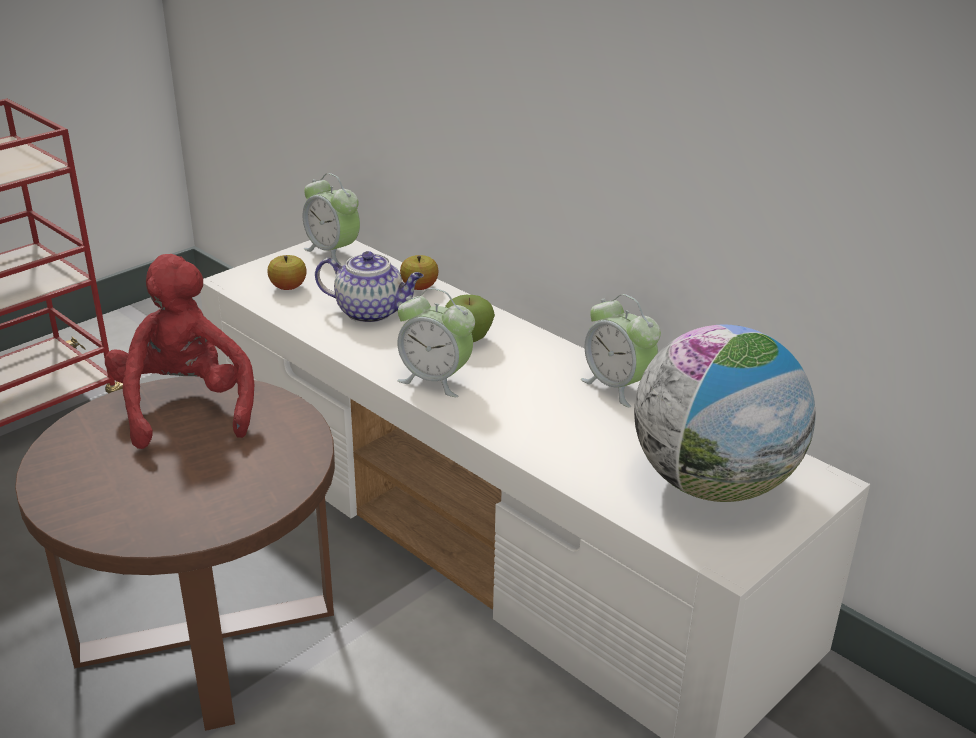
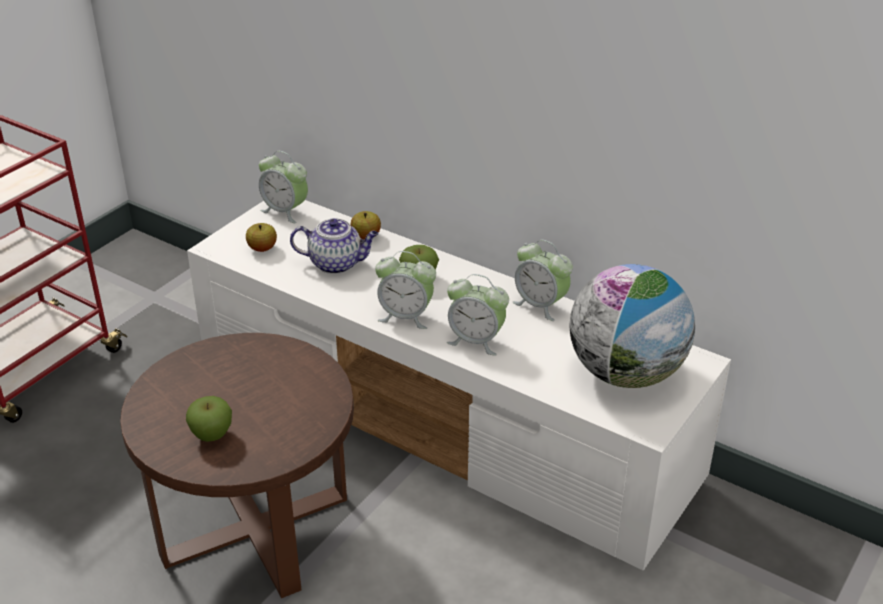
camera: 10 degrees left, 5 degrees up
red plush toy [105,254,255,449] -> none
none -> apple [186,396,232,442]
none -> alarm clock [447,274,509,356]

